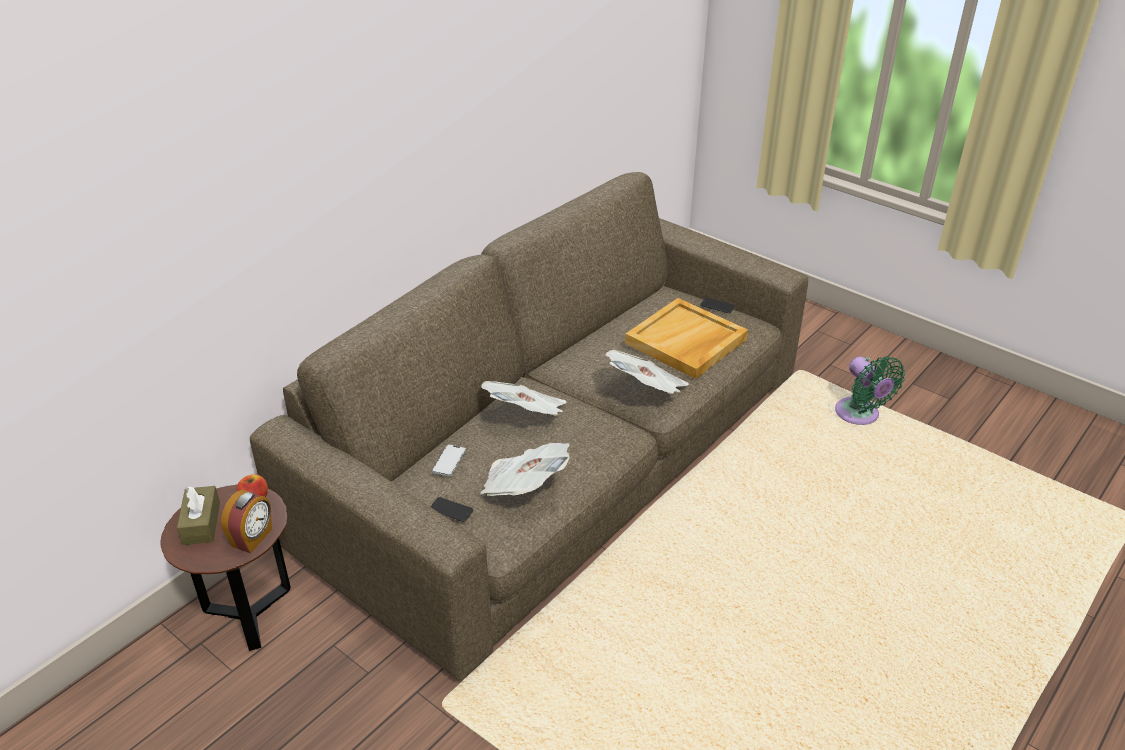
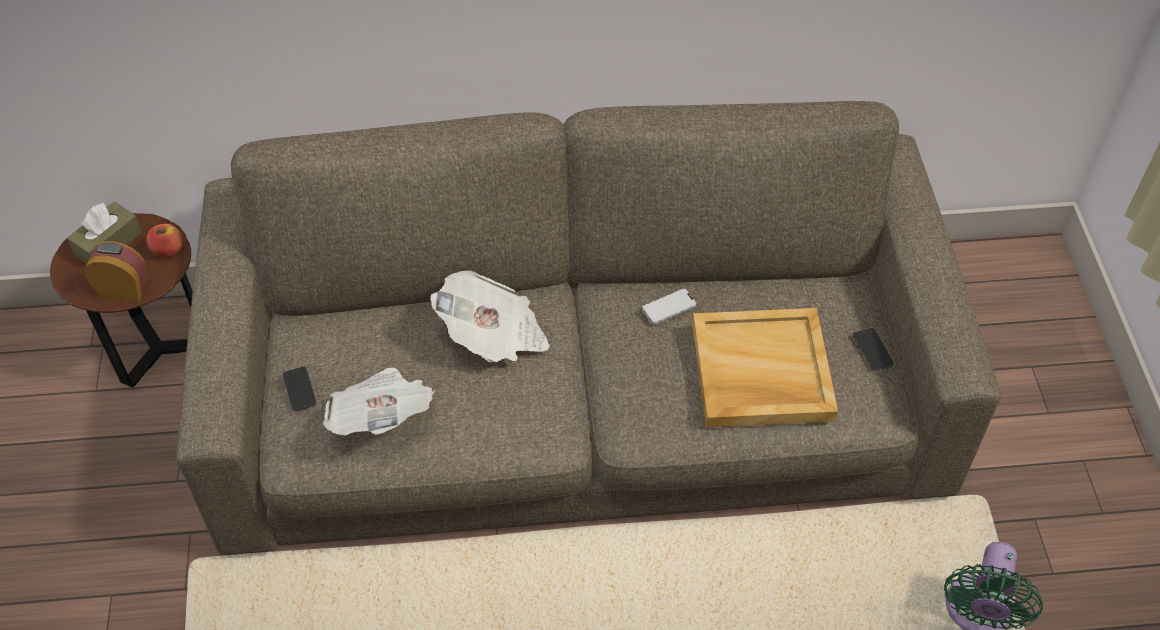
camera: 45 degrees right, 15 degrees up
alarm clock [221,490,272,553] -> alarm clock turned 150 degrees counterclockwise [84,241,147,303]
phone [432,444,466,476] -> phone moved to [642,288,697,325]
newspaper [606,350,689,394] -> none

